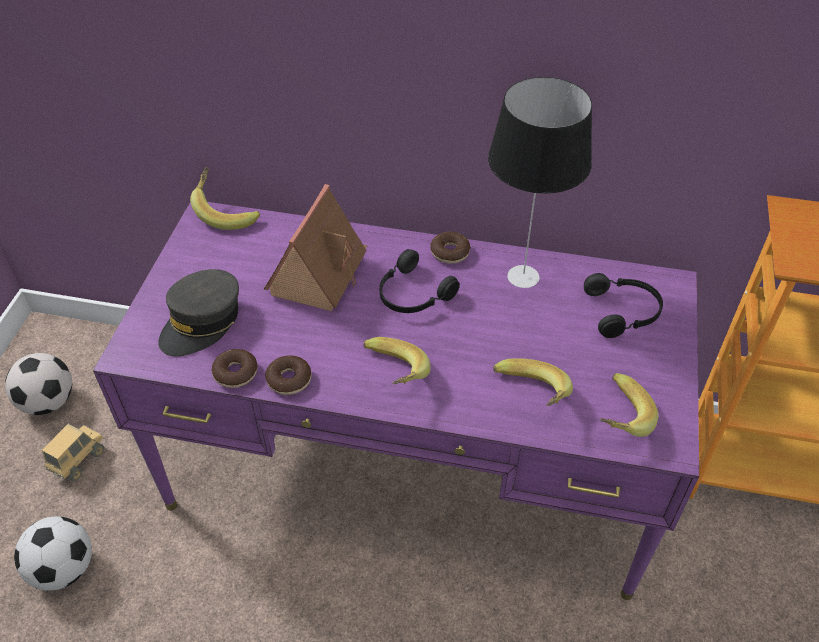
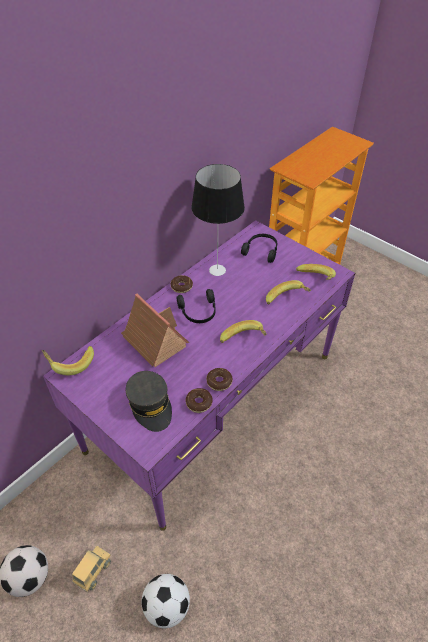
camera: 60 degrees left, 0 degrees up
toy truck [42,424,104,481] -> toy truck turned 60 degrees clockwise [72,546,111,592]

